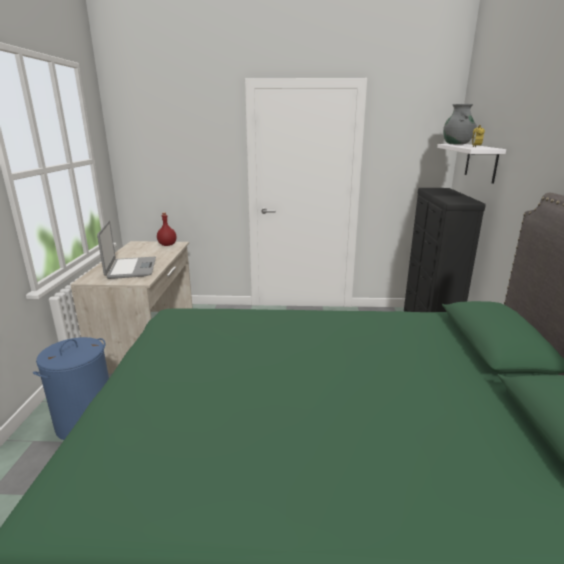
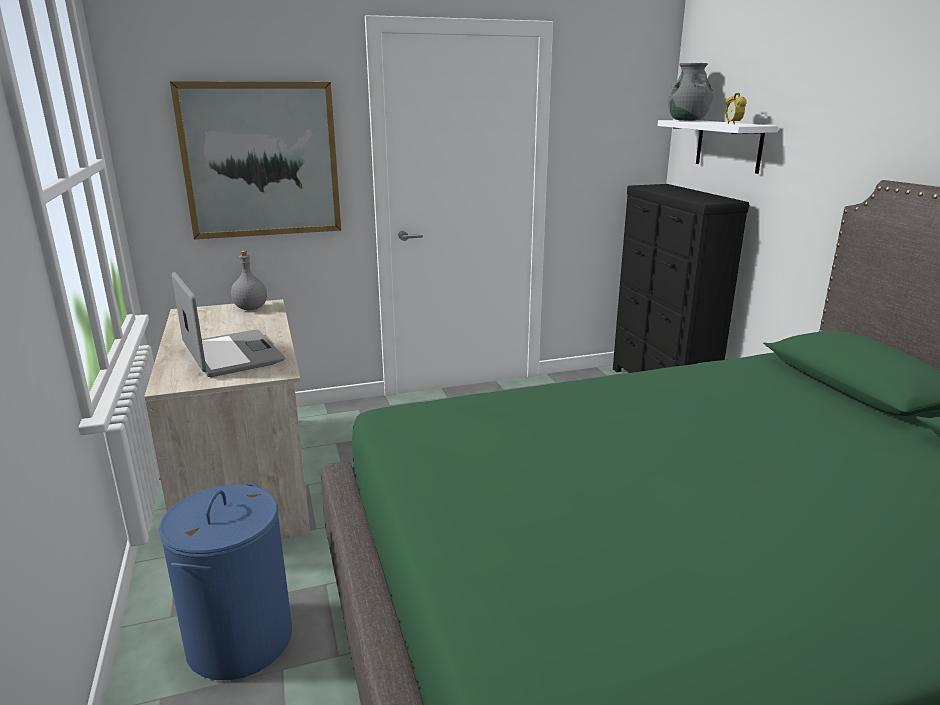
camera: 20 degrees left, 0 degrees up
red bottle [157,212,177,246] -> grey bottle [231,251,267,310]
none -> picture [170,81,341,239]

